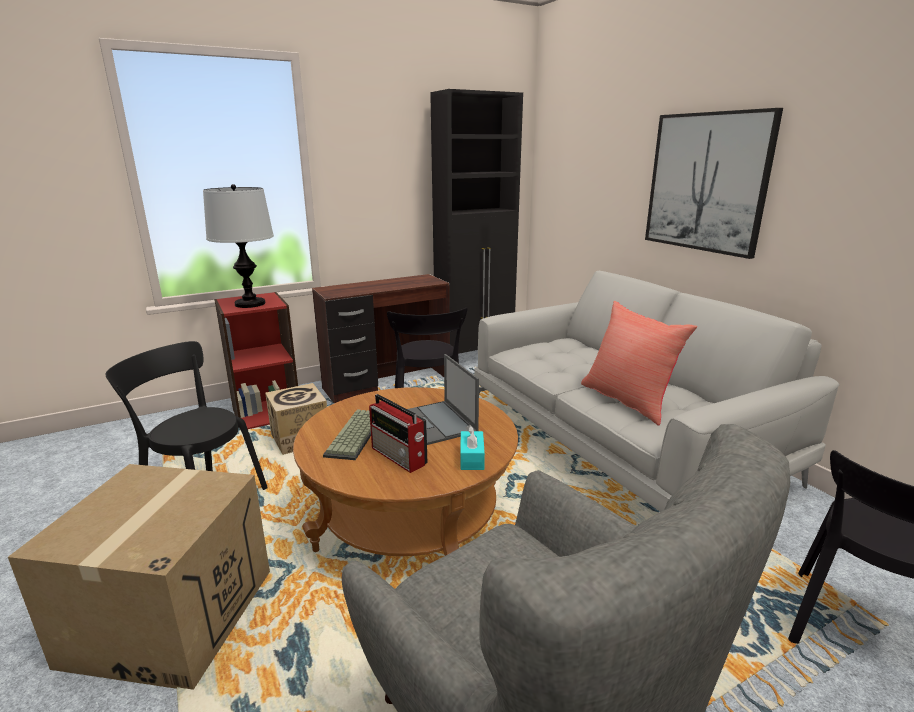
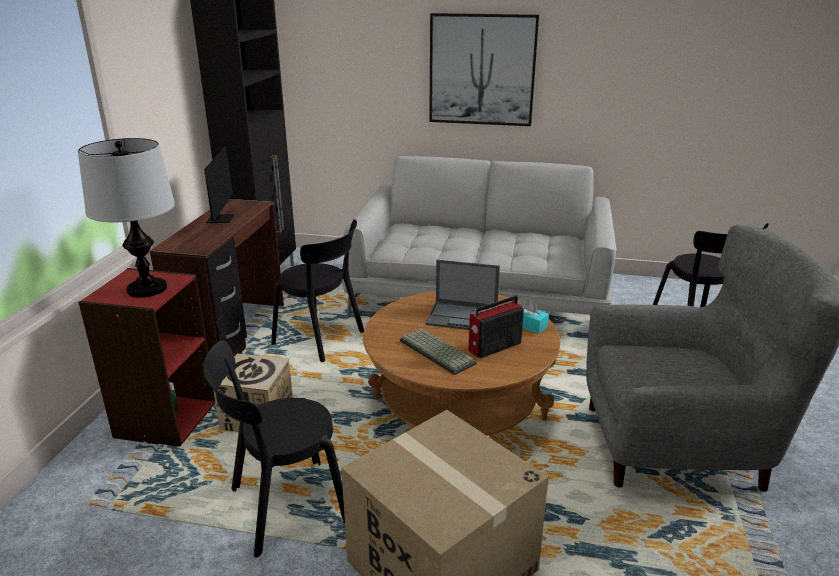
camera: 50 degrees left, 5 degrees up
radio [369,394,427,473] -> radio turned 150 degrees clockwise [468,296,524,358]
red pillow [581,301,697,426] -> none
none -> monitor [204,145,234,223]

